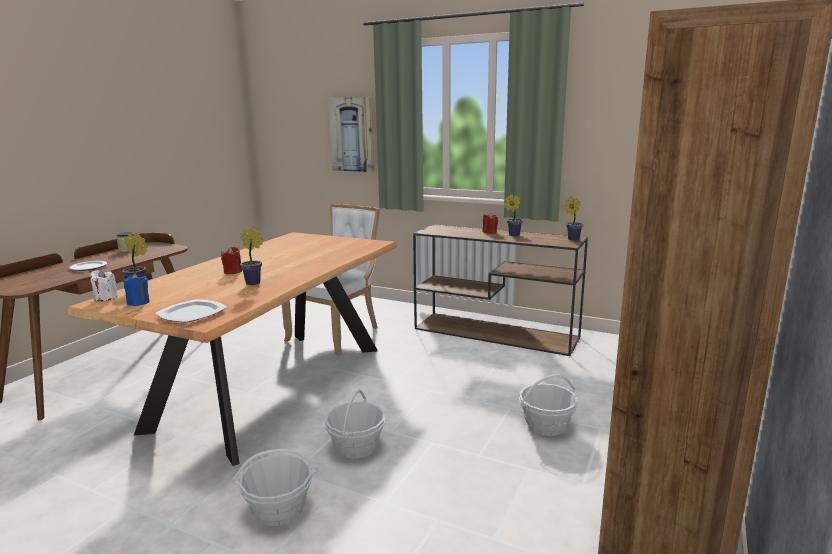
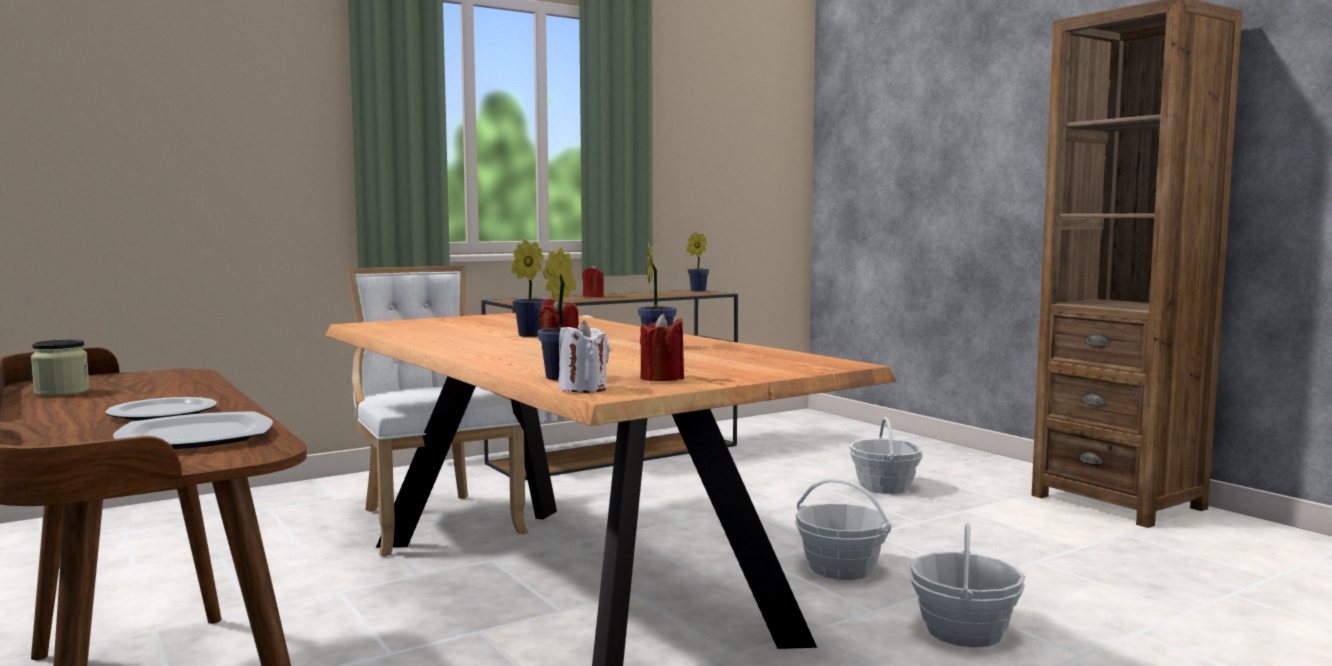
camera: 60 degrees left, 10 degrees down
blue candle [123,273,150,306] -> red candle [640,314,684,381]
plate [155,299,227,323] -> plate moved to [113,411,273,449]
picture [328,97,374,172] -> none
potted plant [504,194,523,236] -> potted plant moved to [511,240,546,337]

